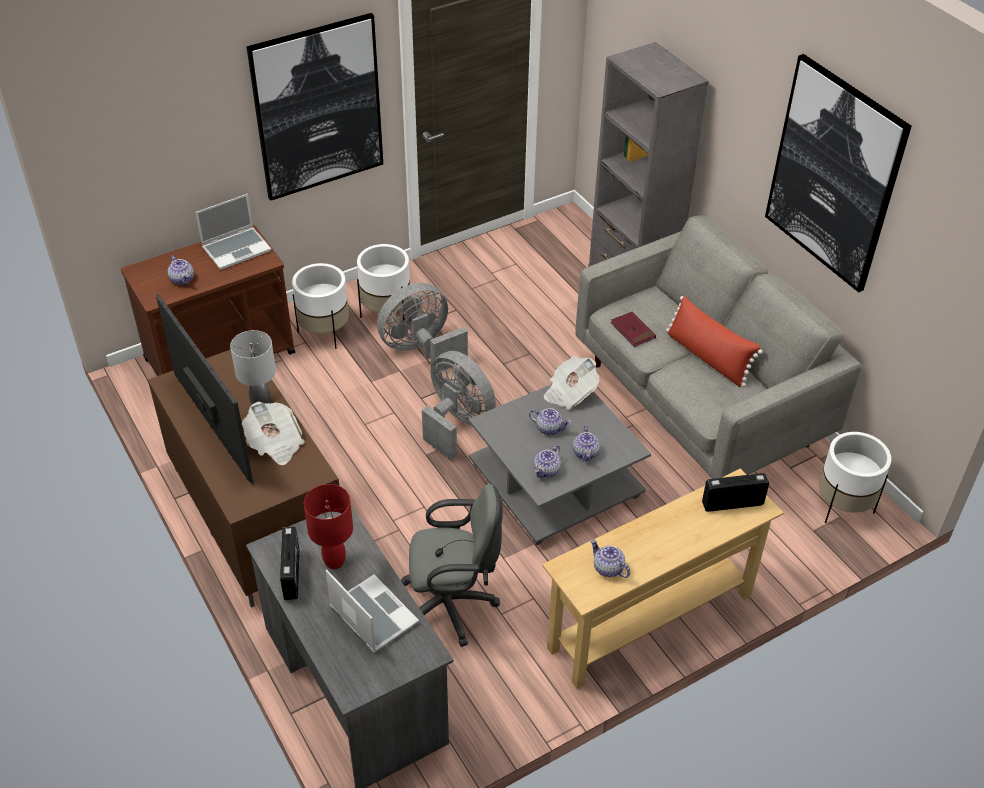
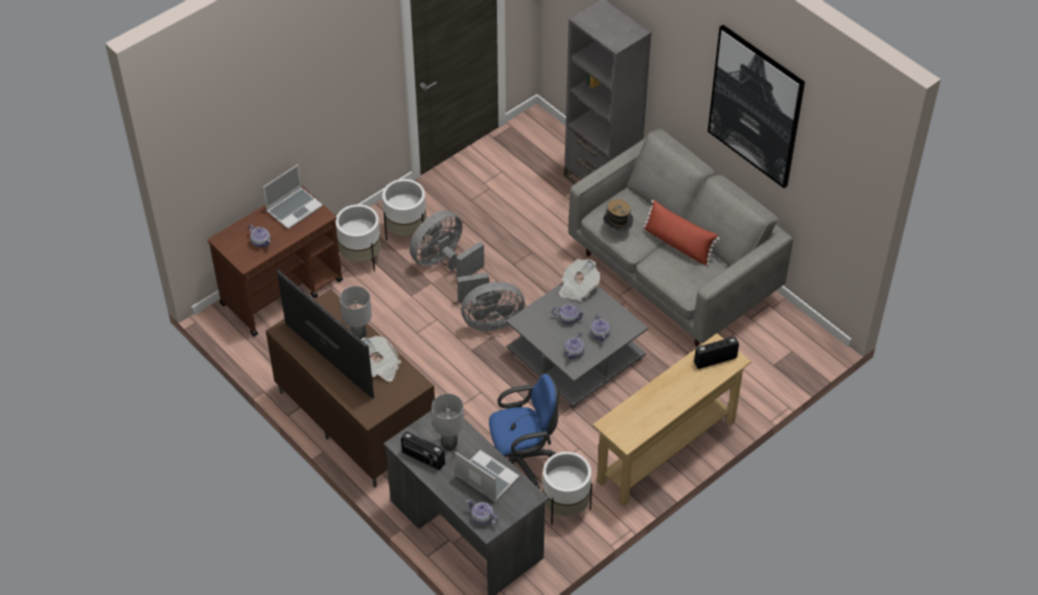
camera: 10 degrees left, 5 degrees up
picture [247,13,383,201] -> none
radio [280,527,300,600] -> radio turned 135 degrees clockwise [401,431,445,470]
red table lamp [304,484,353,569] -> grey table lamp [432,393,464,451]
grey office chair [401,484,503,647] -> blue office chair [489,374,559,489]
grey fan [422,351,496,460] -> grey fan turned 135 degrees clockwise [457,273,525,331]
teapot [590,539,630,578] -> teapot moved to [467,500,498,525]
red book [610,312,656,347] -> hat [603,199,633,231]
white planter [819,432,891,523] -> white planter moved to [542,452,592,525]

